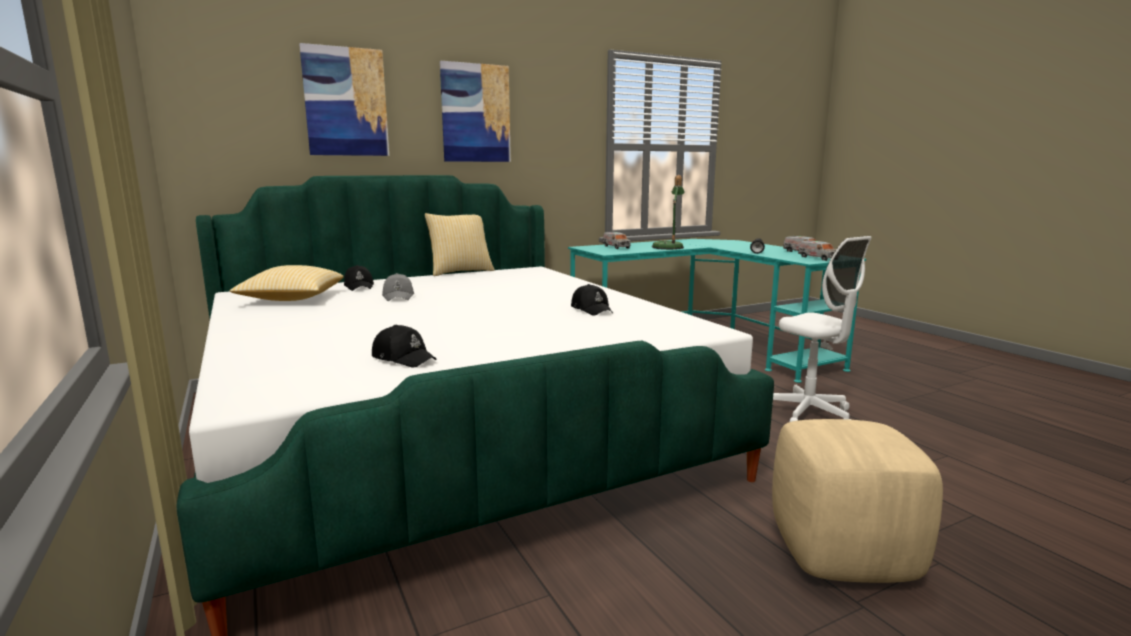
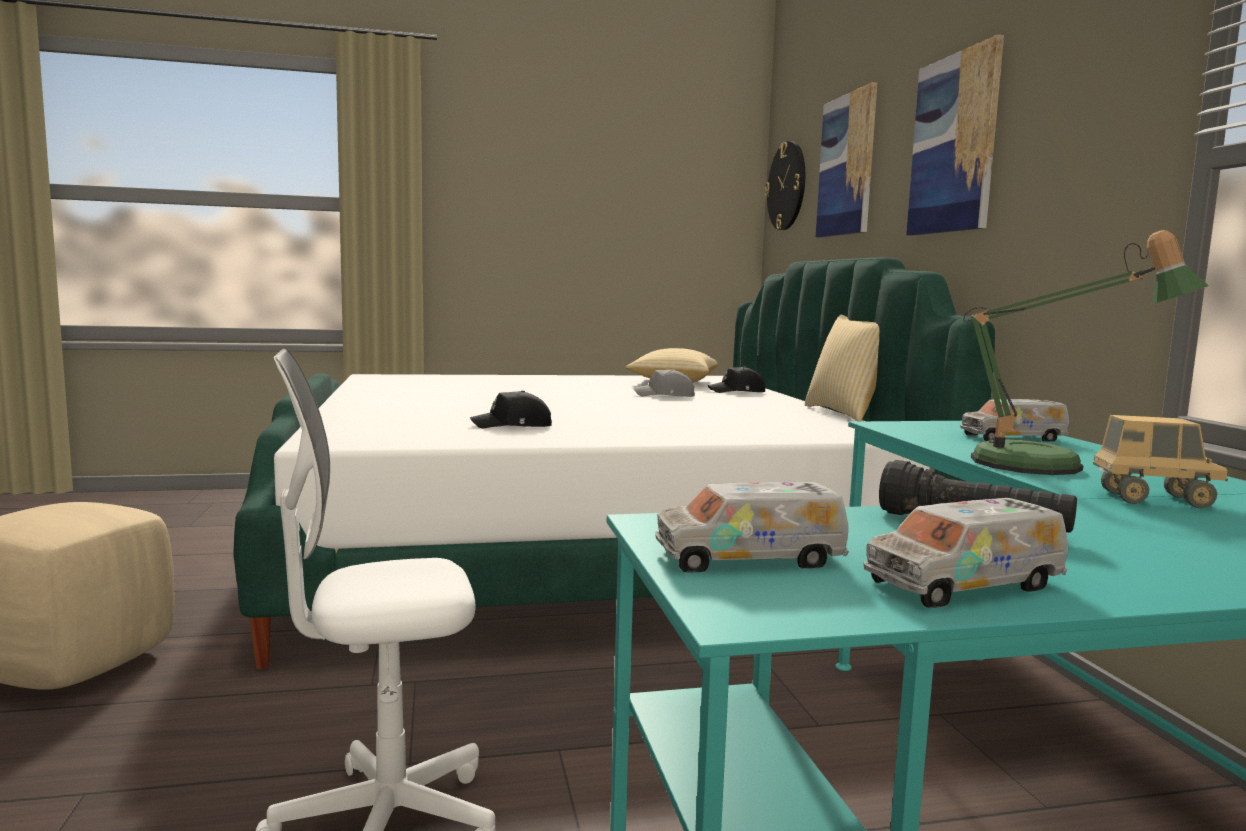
camera: 105 degrees right, 5 degrees down
black cap [372,325,436,368] -> none
none -> wall clock [765,141,805,230]
none -> toy truck [1093,415,1228,508]

